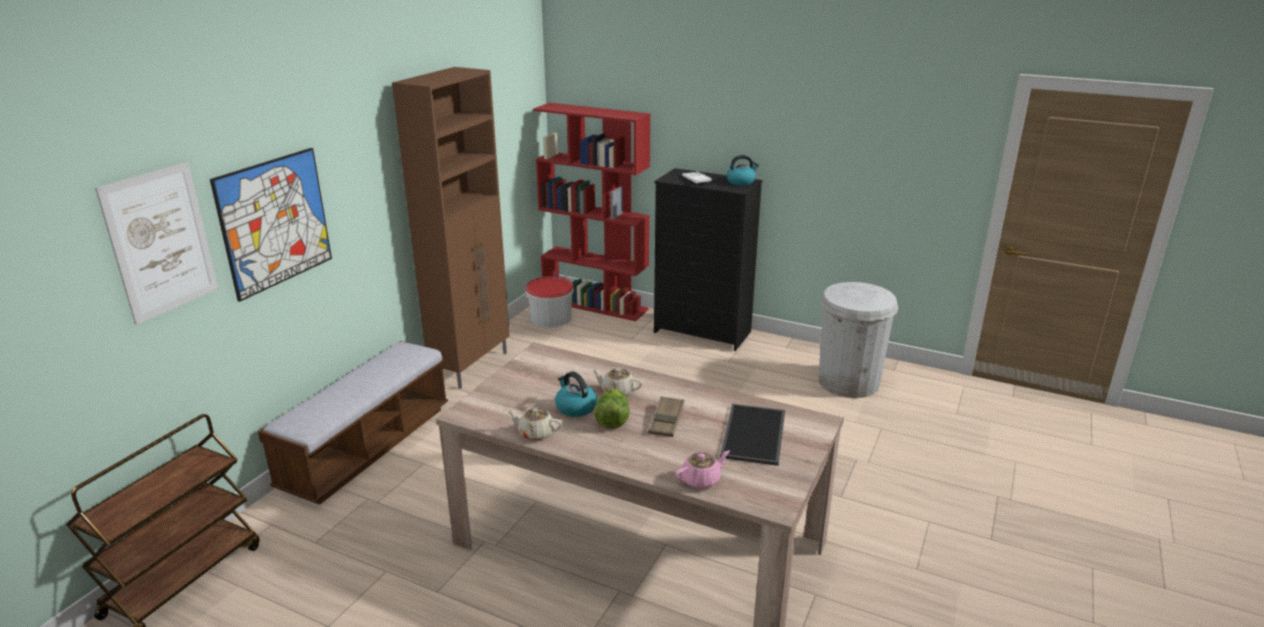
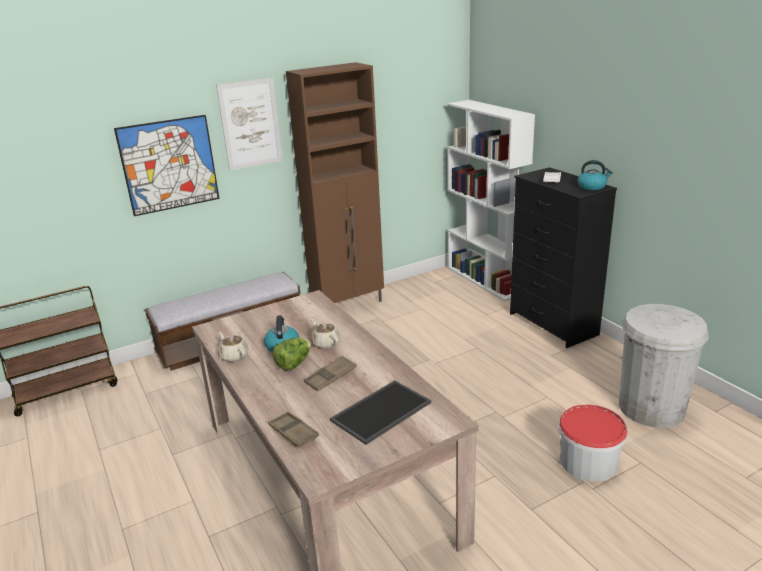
camera: 35 degrees right, 0 degrees up
picture [95,162,218,325] -> picture moved to [216,78,283,171]
bucket [526,276,574,327] -> bucket moved to [558,404,627,482]
red bookcase [533,103,650,321] -> white bookcase [447,100,535,301]
pink teapot [675,450,730,489] -> brown tray [268,411,319,448]

